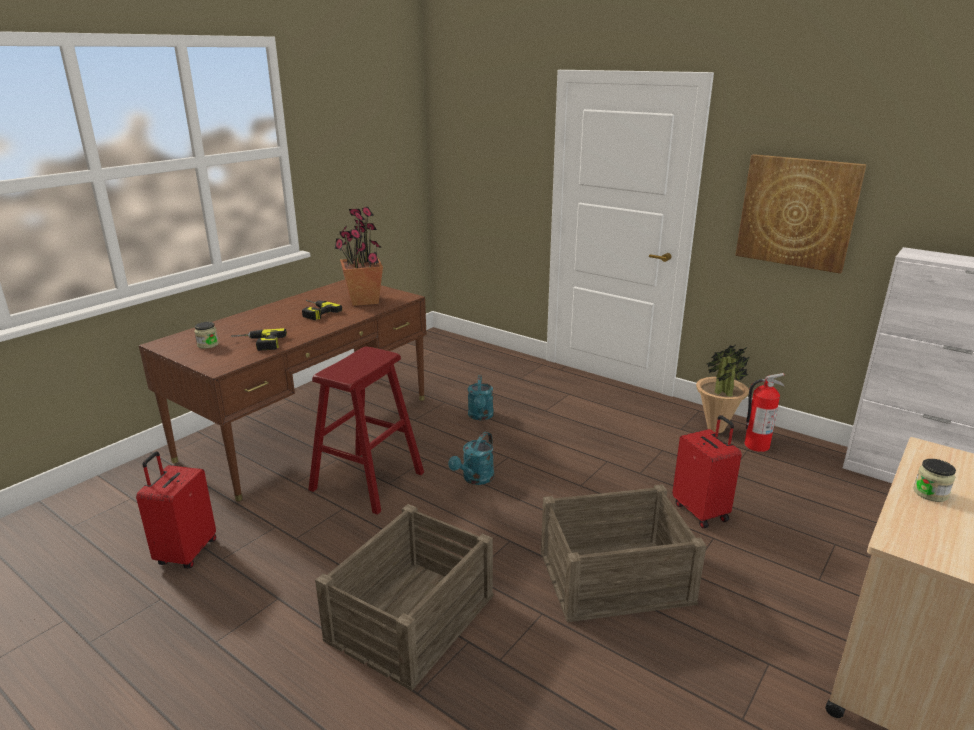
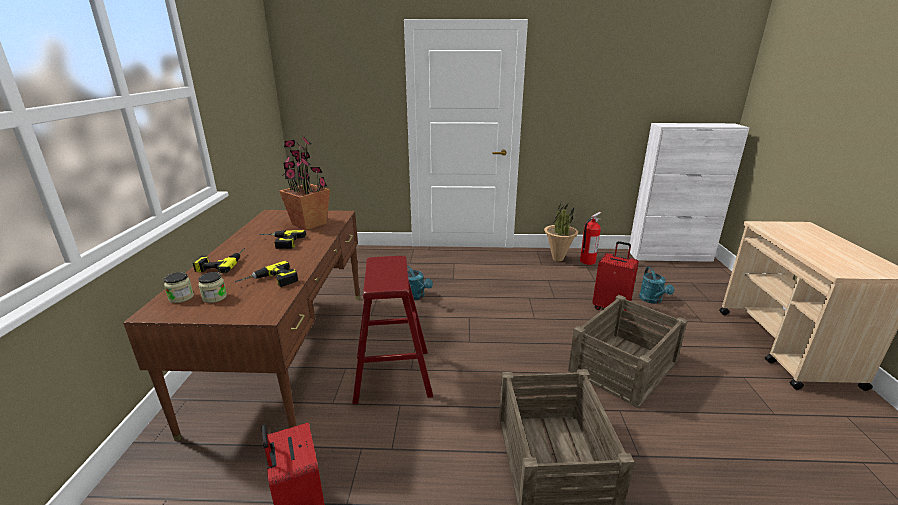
camera: 35 degrees left, 0 degrees up
turquoise watering can [448,432,494,485] -> turquoise watering can moved to [639,267,674,304]
picture [735,154,867,274] -> none
jar [913,459,956,502] -> jar moved to [164,272,194,303]
none -> power drill [193,248,245,273]

